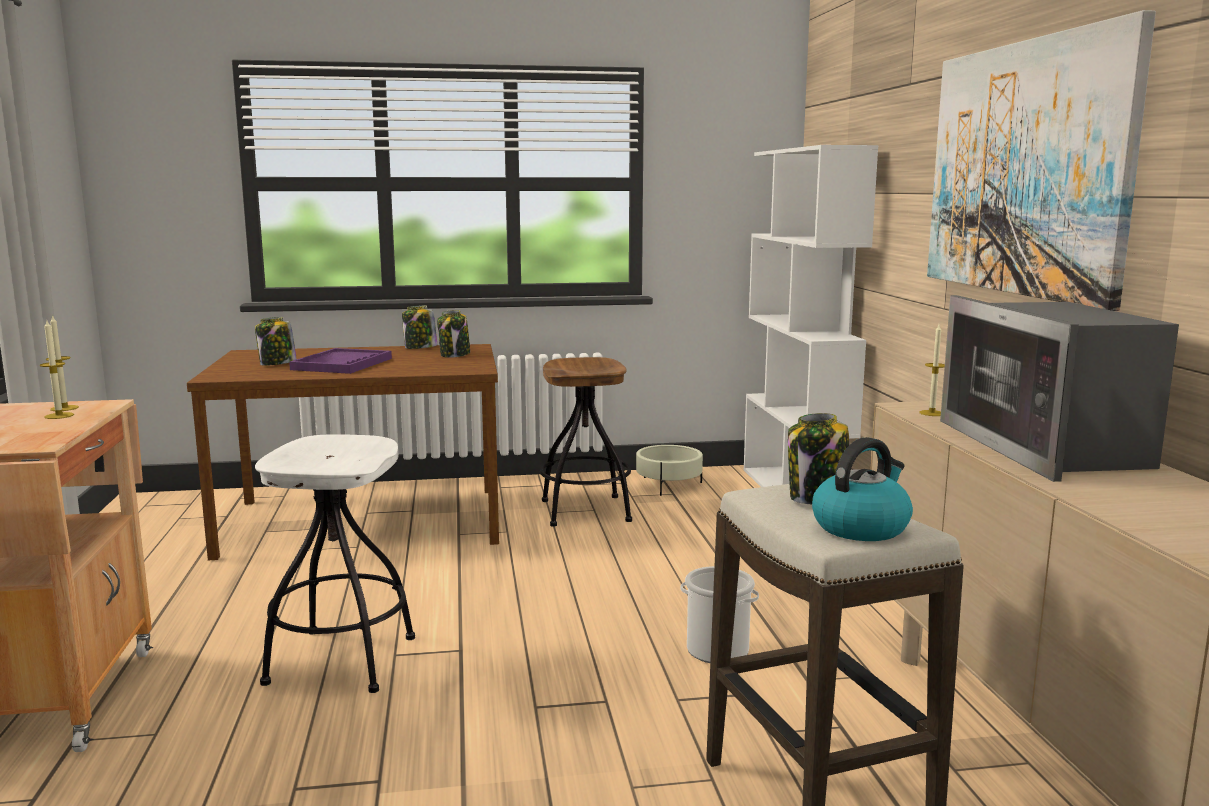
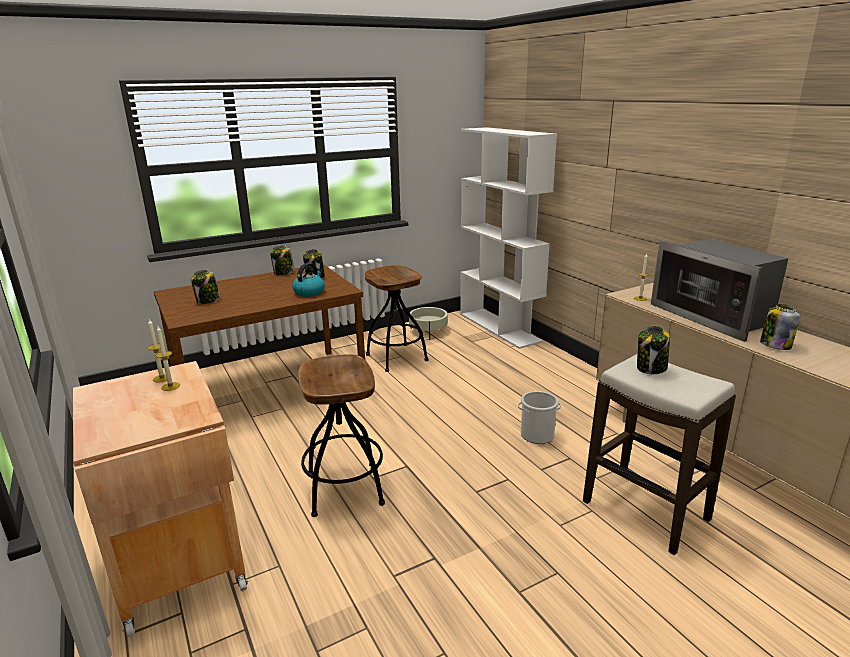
camera: 20 degrees left, 10 degrees up
white stool [255,434,415,693] -> brown stool [298,354,385,517]
purple tray [289,348,392,374] -> none
kettle [812,437,913,541] -> kettle moved to [292,263,325,297]
picture [927,10,1156,311] -> none
none -> jar [760,304,800,350]

